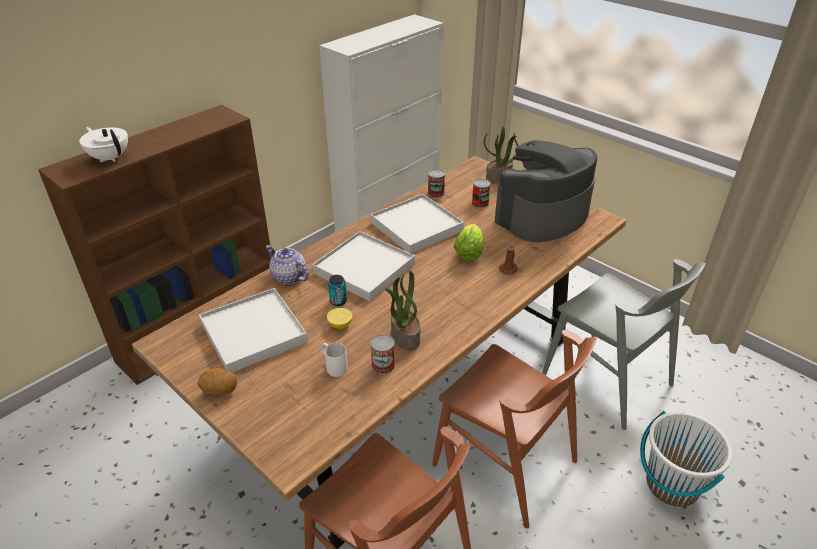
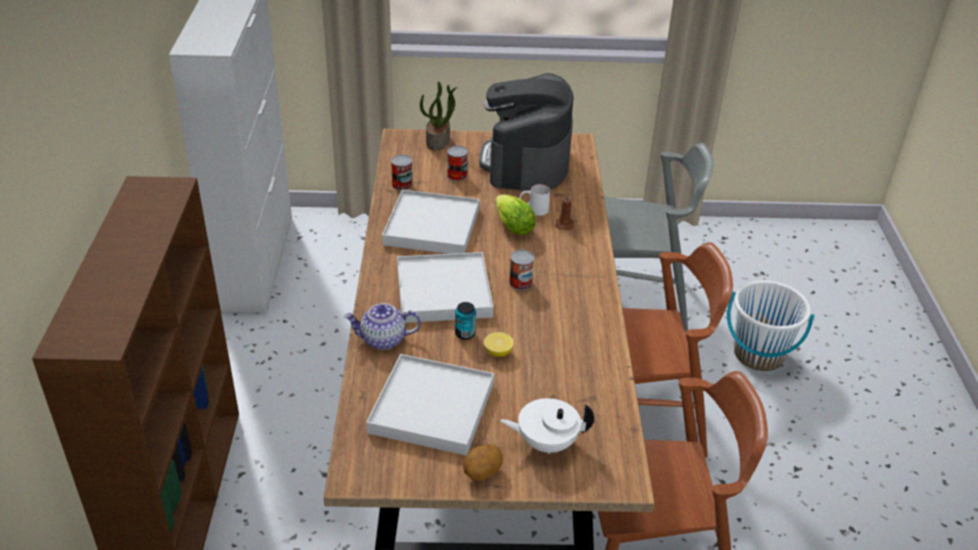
camera: 45 degrees left, 0 degrees up
white teapot [79,127,128,162] -> white teapot moved to [500,398,594,454]
white mug [321,343,348,377] -> white mug moved to [519,184,550,216]
can [370,334,395,374] -> can moved to [509,250,534,290]
potted plant [385,271,420,351] -> none

